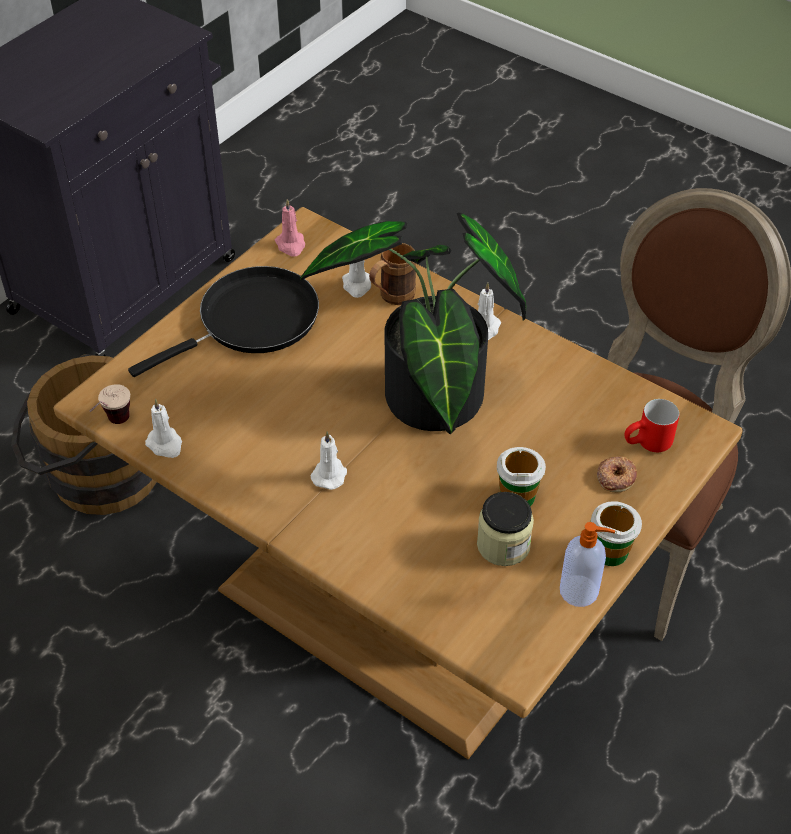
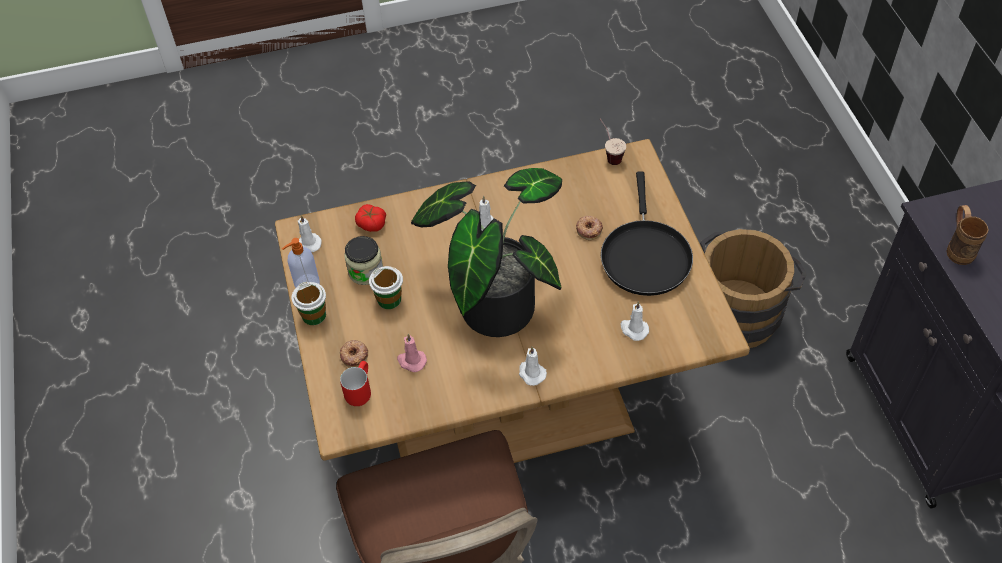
camera: 130 degrees right, 5 degrees up
white candle [145,399,182,458] -> white candle moved to [298,215,322,252]
pink candle [275,199,305,257] -> pink candle moved to [397,334,427,372]
brown mug [369,243,416,305] -> brown mug moved to [947,205,989,265]
none -> tomato [355,204,386,232]
none -> donut [576,216,603,240]

